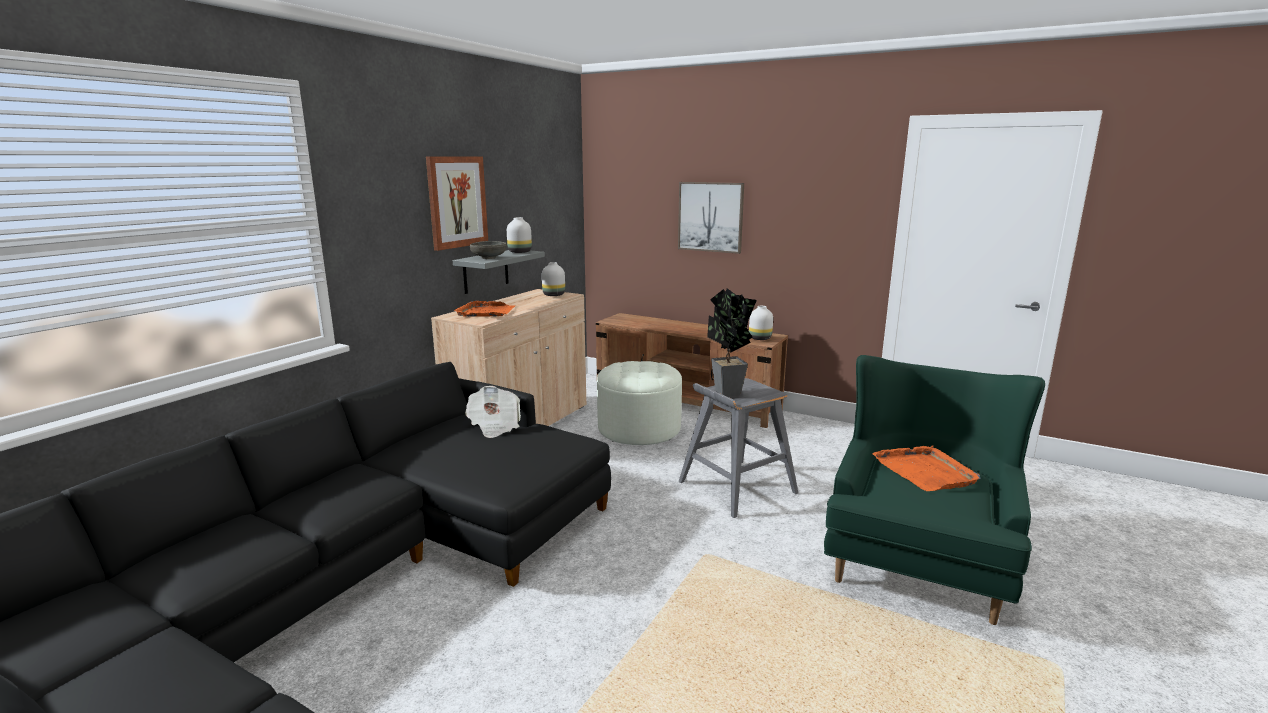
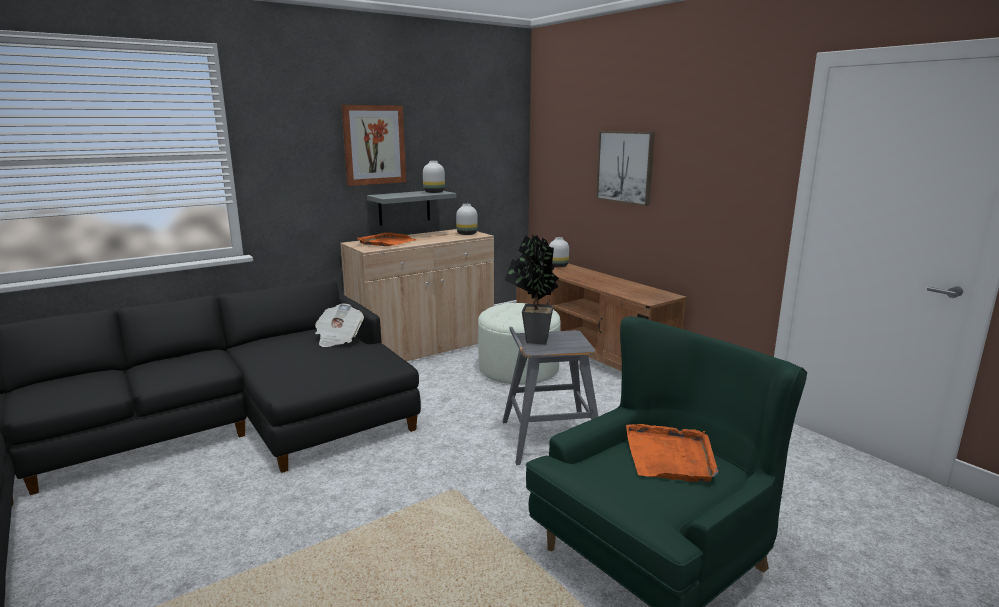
camera: 25 degrees right, 0 degrees up
grey bowl [470,241,506,259] -> none
white vase [749,306,773,340] -> white vase moved to [549,237,569,267]

